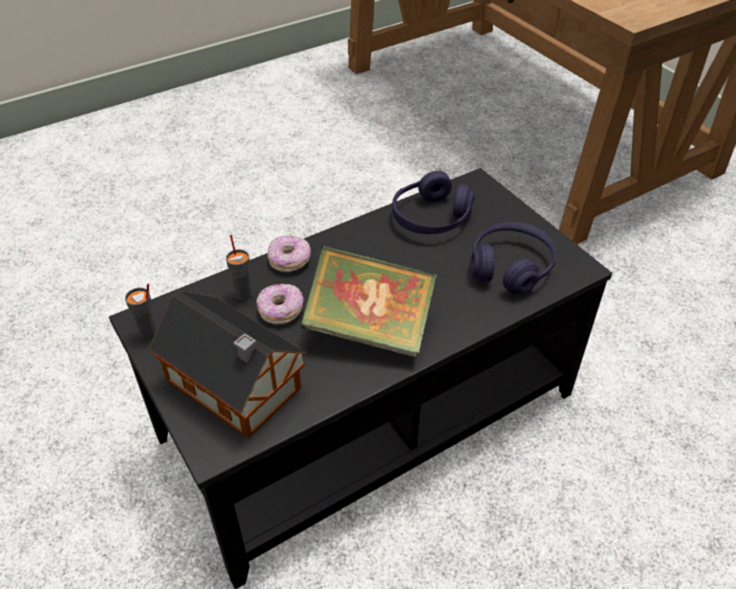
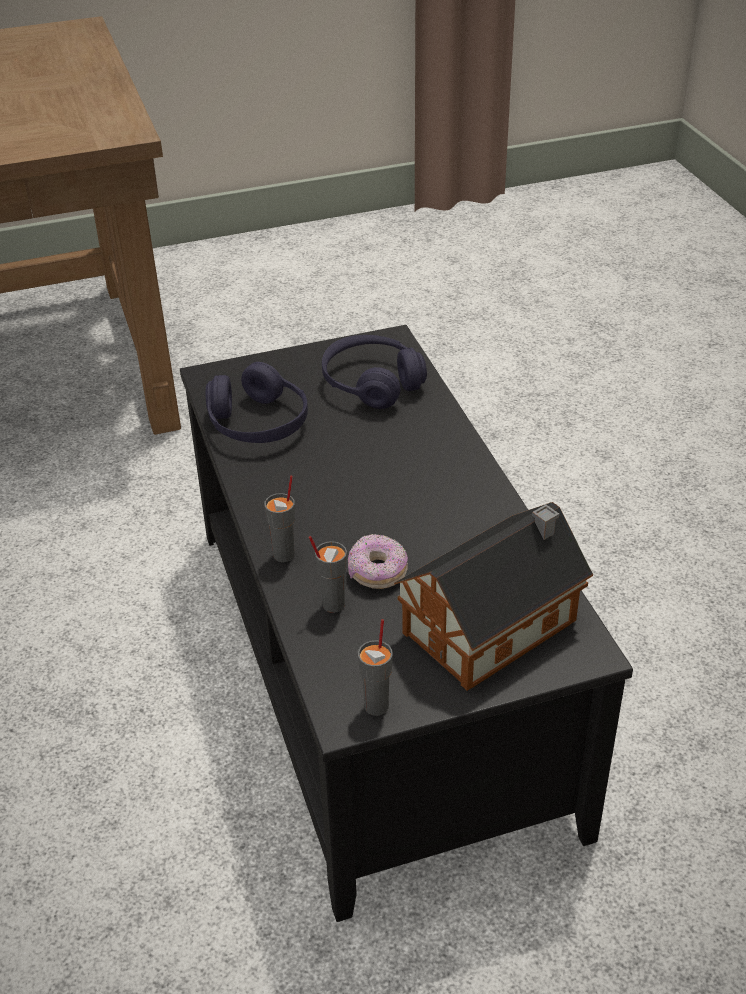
camera: 75 degrees left, 5 degrees down
donut [268,236,311,272] -> grey cup [264,476,295,562]
book [301,245,437,357] -> none

